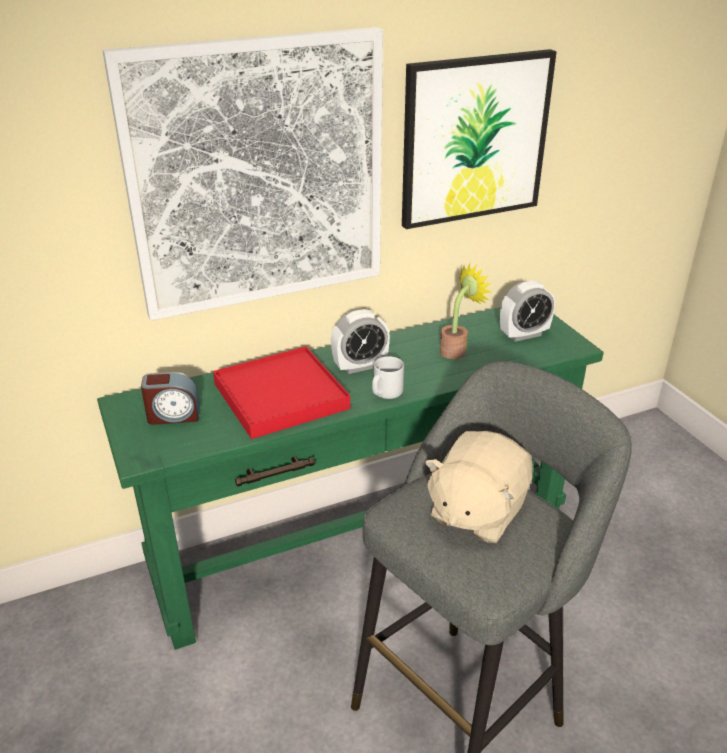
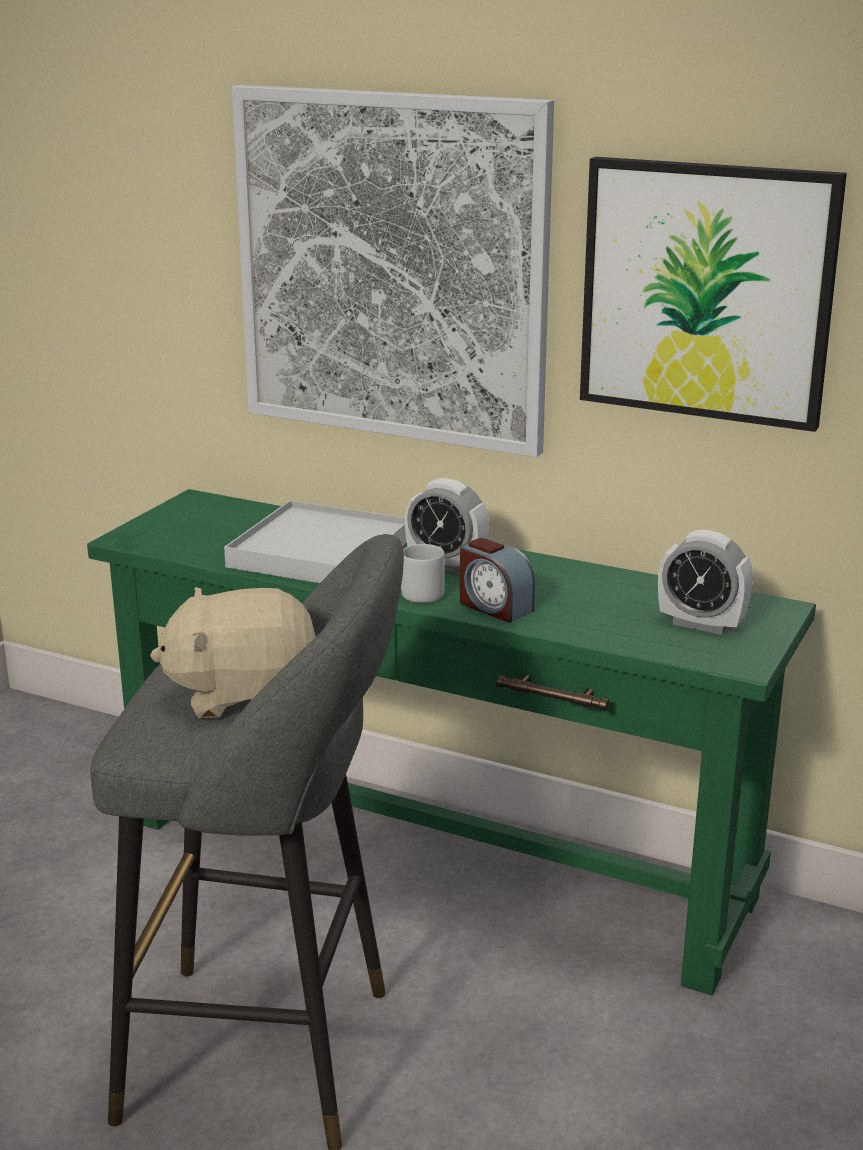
camera: 50 degrees right, 10 degrees down
alarm clock [141,372,200,425] -> alarm clock moved to [460,538,535,623]
red tray [213,346,350,439] -> white tray [224,500,407,583]
potted plant [440,263,491,359] -> none

